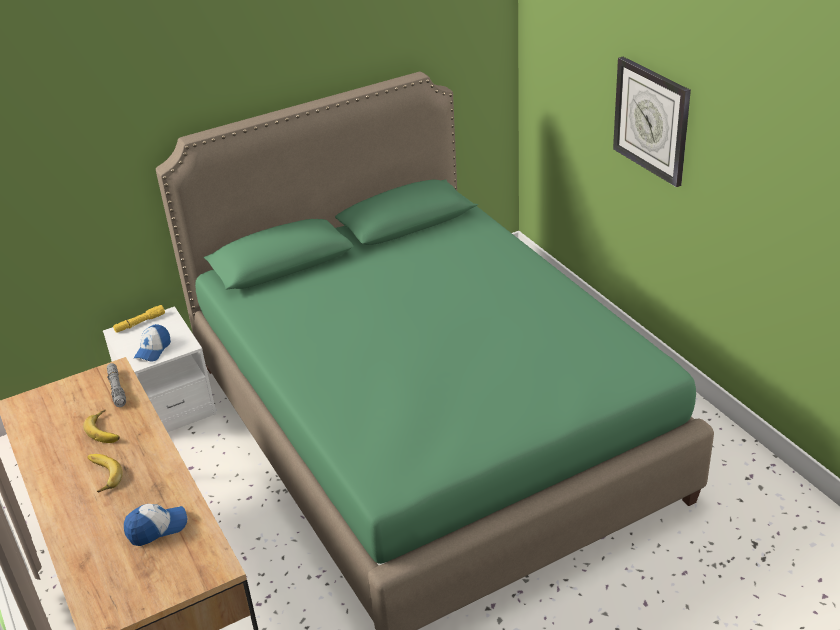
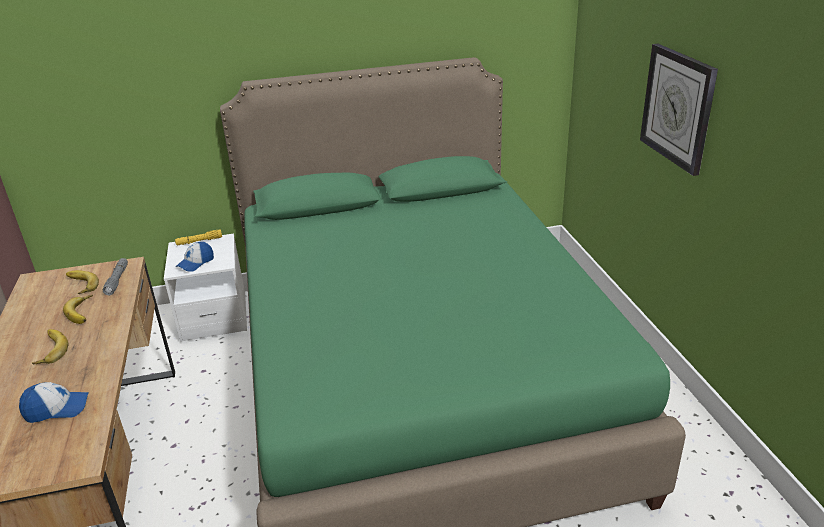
camera: 15 degrees right, 5 degrees down
none -> banana [66,270,99,294]

